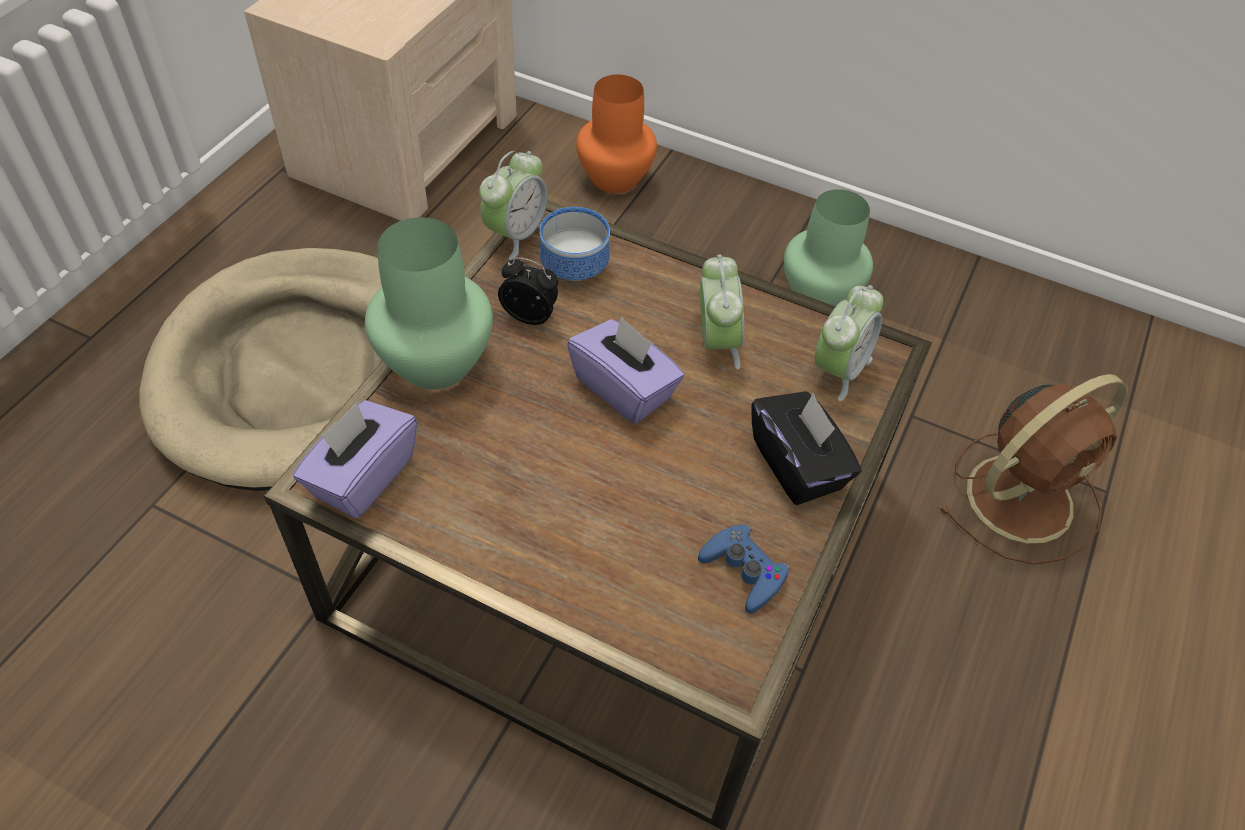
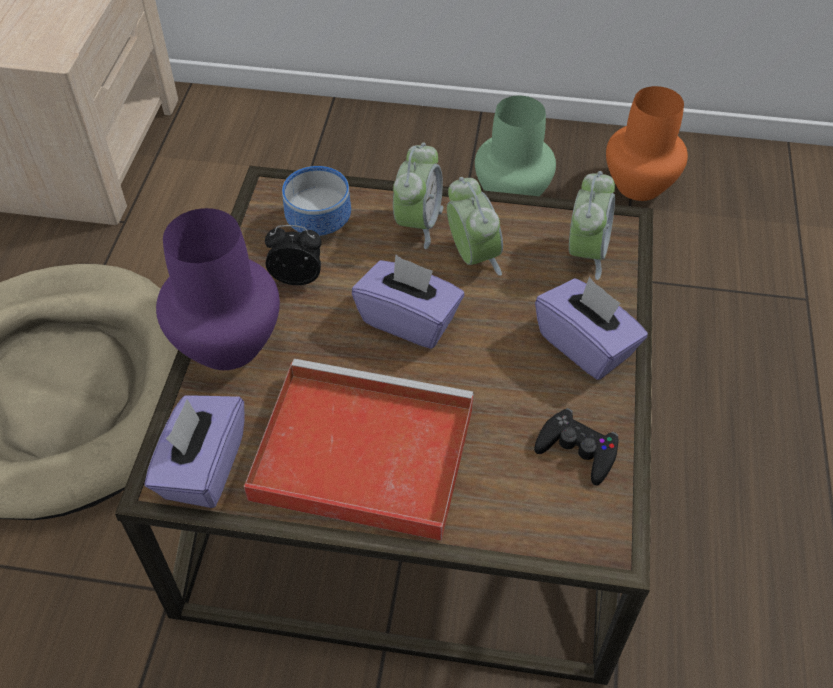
camera: 15 degrees left, 0 degrees up
green vase [365,217,493,389] -> purple vase [156,208,280,370]
alarm clock [479,151,548,260] -> alarm clock moved to [393,143,444,249]
orange vase [576,75,657,193] -> orange vase moved to [606,86,688,201]
blue game controller [698,524,790,614] -> black game controller [534,408,619,486]
black tissue box [751,391,861,505] -> purple tissue box [535,277,648,380]
brown fan [939,374,1128,565] -> none
none -> red tray [244,359,474,541]

